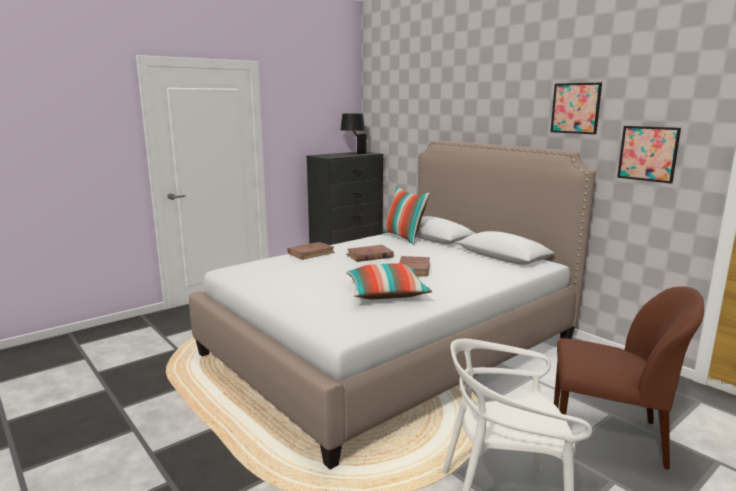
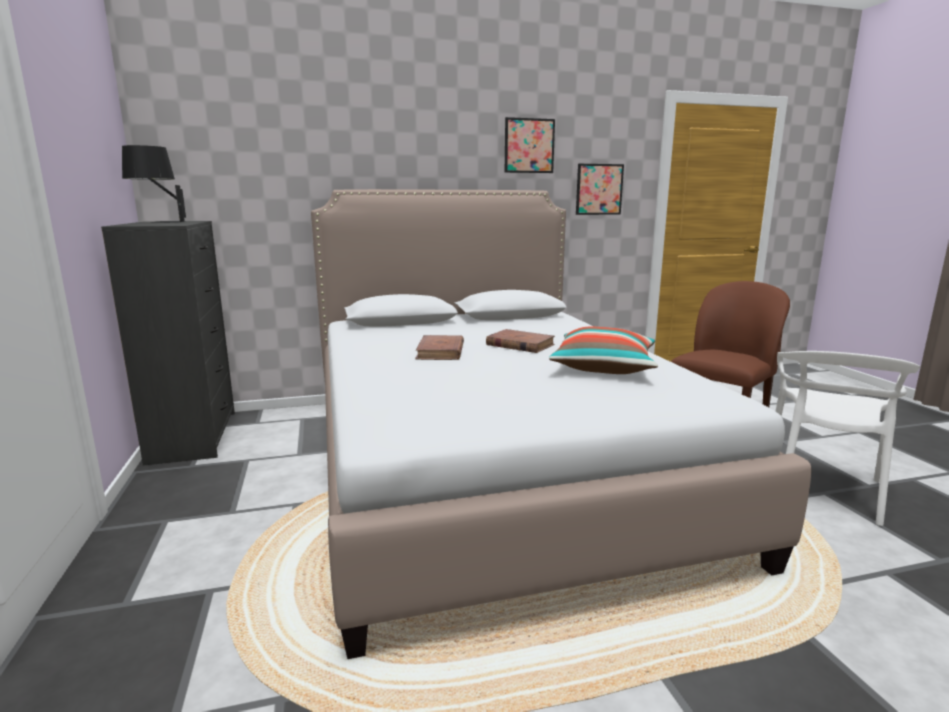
camera: 65 degrees left, 0 degrees up
brown book [287,242,335,260] -> none
pillow [383,186,430,245] -> none

